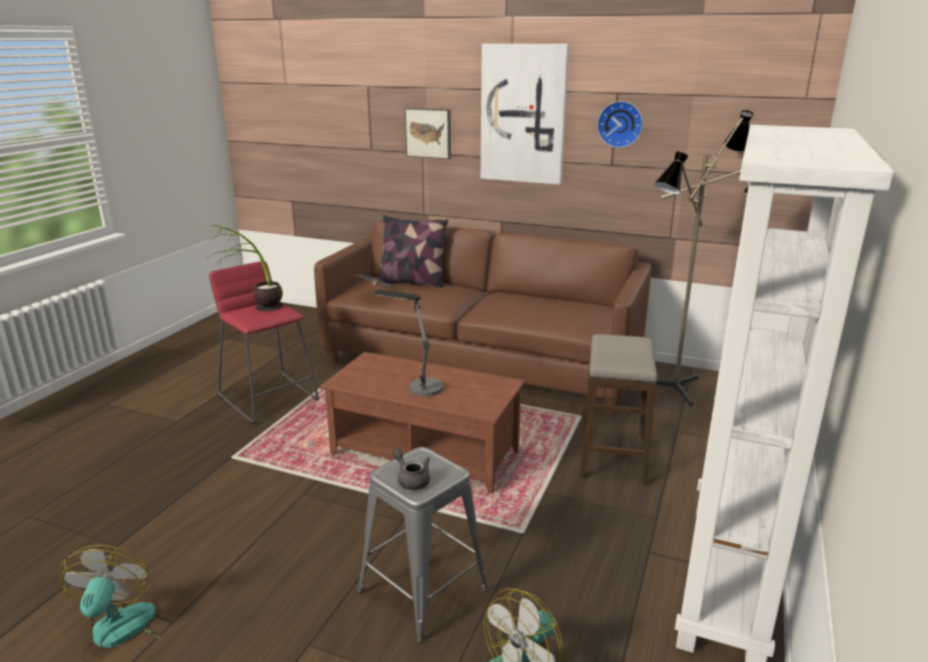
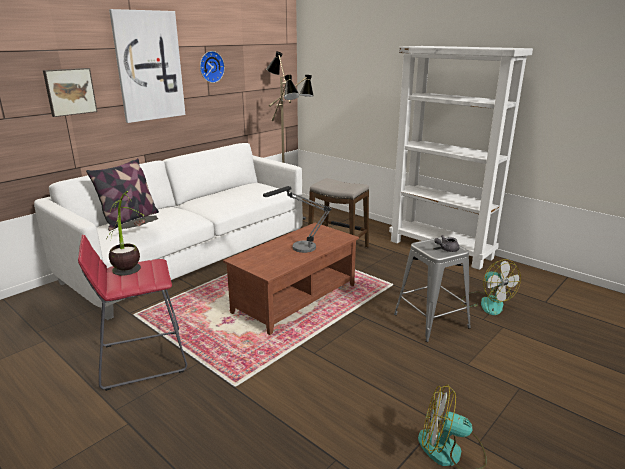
camera: 70 degrees left, 0 degrees up
brown sofa [314,220,651,416] -> white sofa [34,143,303,320]

